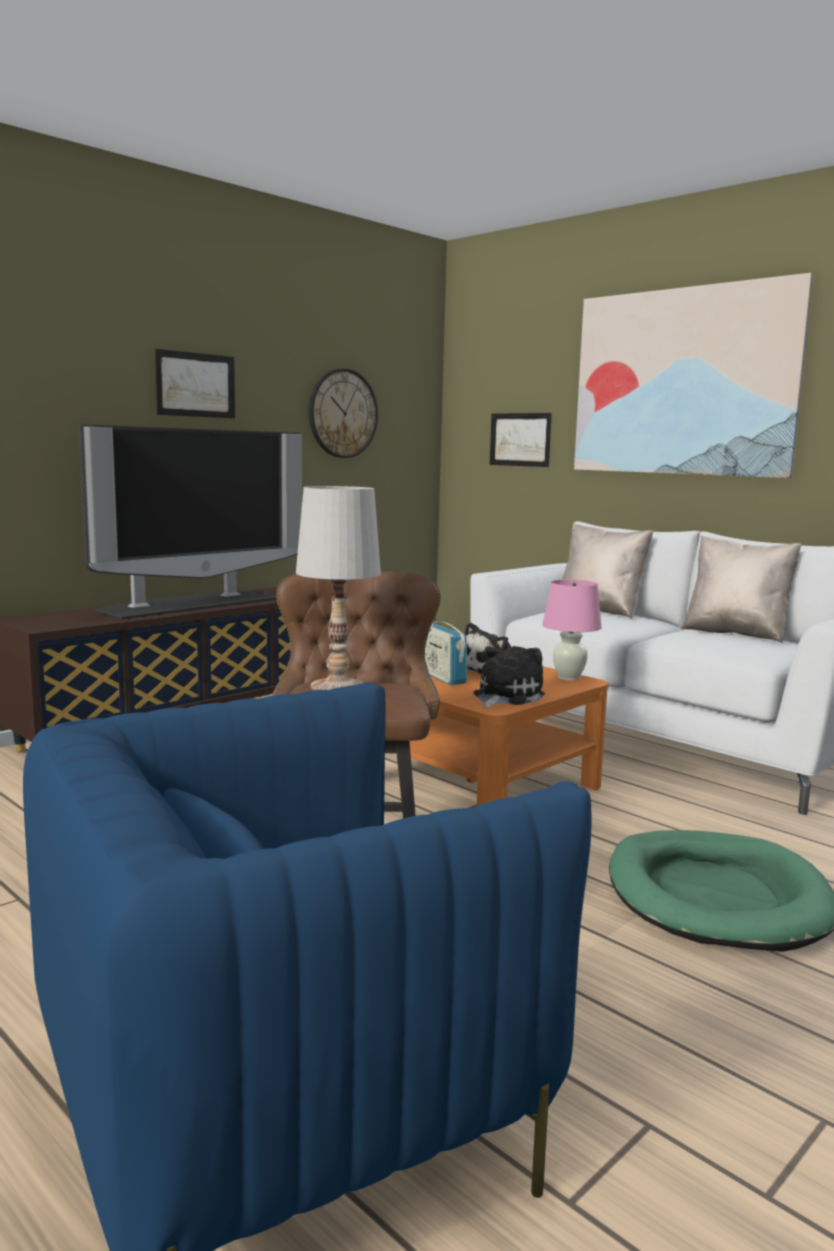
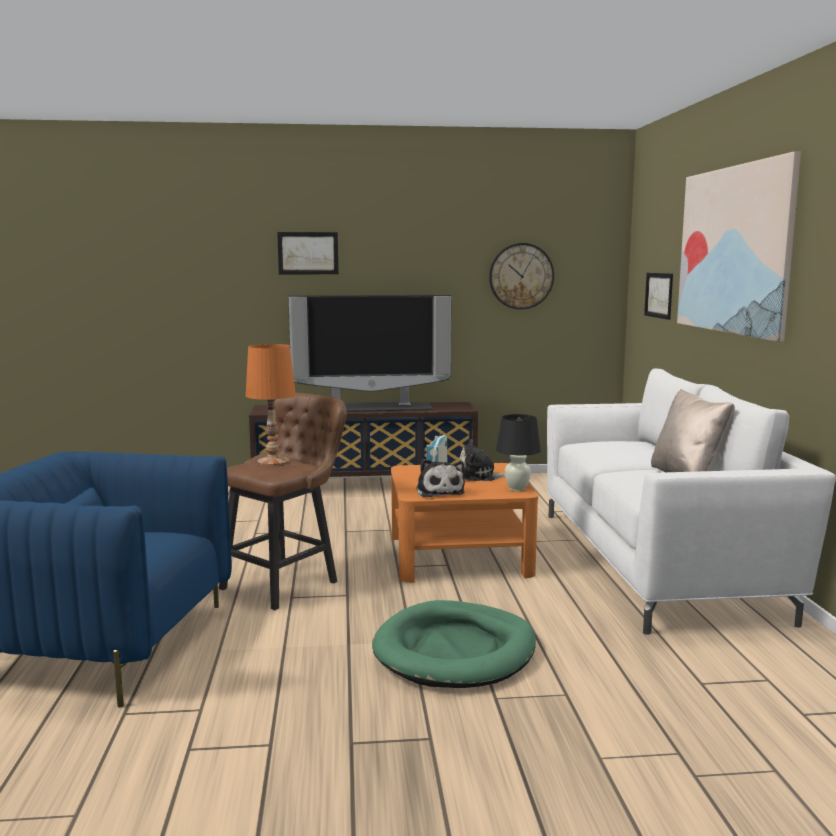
camera: 40 degrees right, 0 degrees up
picture [155,349,235,418] -> picture moved to [277,232,338,274]
white table lamp [296,486,381,690] -> orange table lamp [246,344,296,466]
plush toy [473,646,545,708] -> plush toy turned 90 degrees clockwise [416,459,465,498]
pink table lamp [543,579,602,681] -> black table lamp [496,414,541,491]
beige pillow [562,524,653,618] -> none

